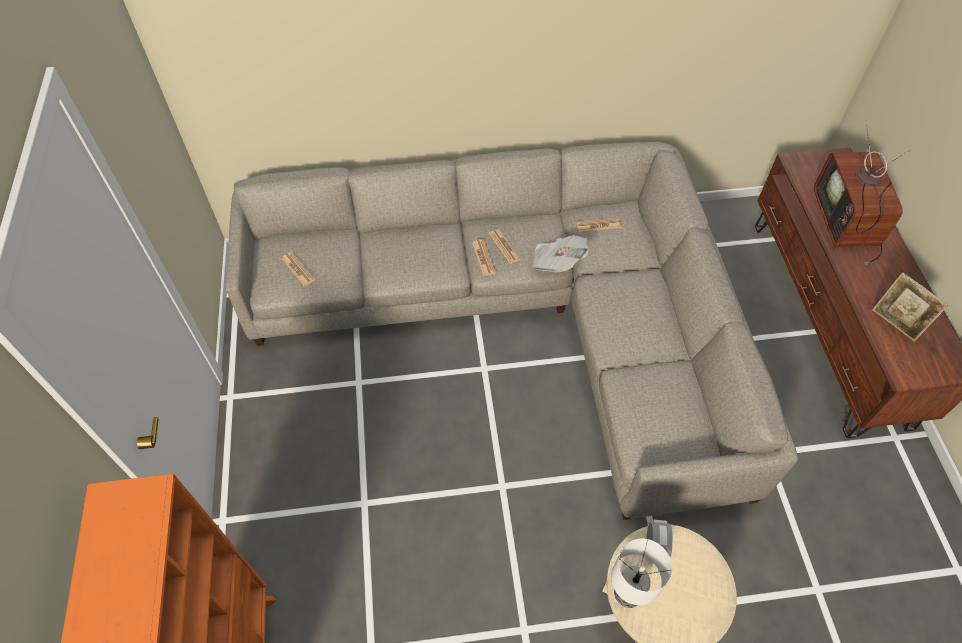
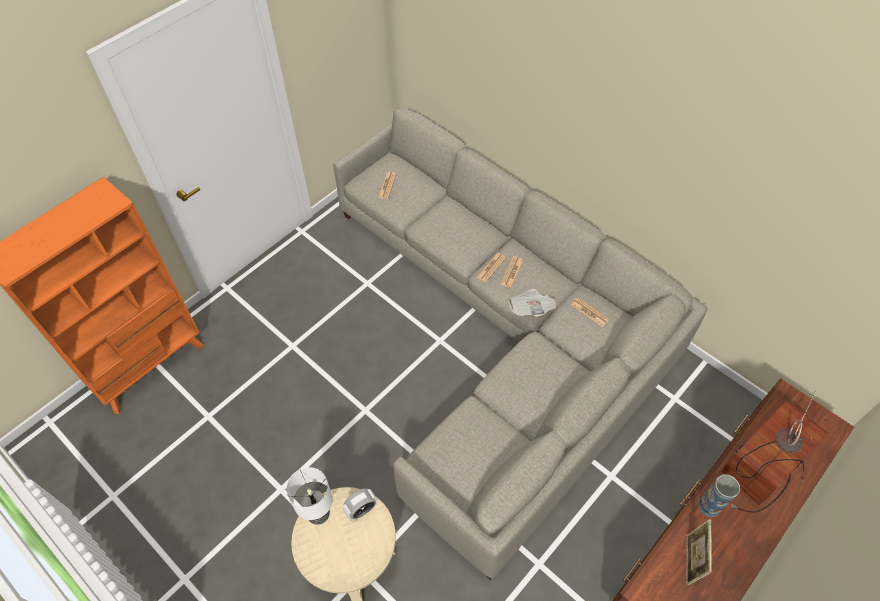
camera: 50 degrees right, 0 degrees up
none -> vase [698,474,740,517]

